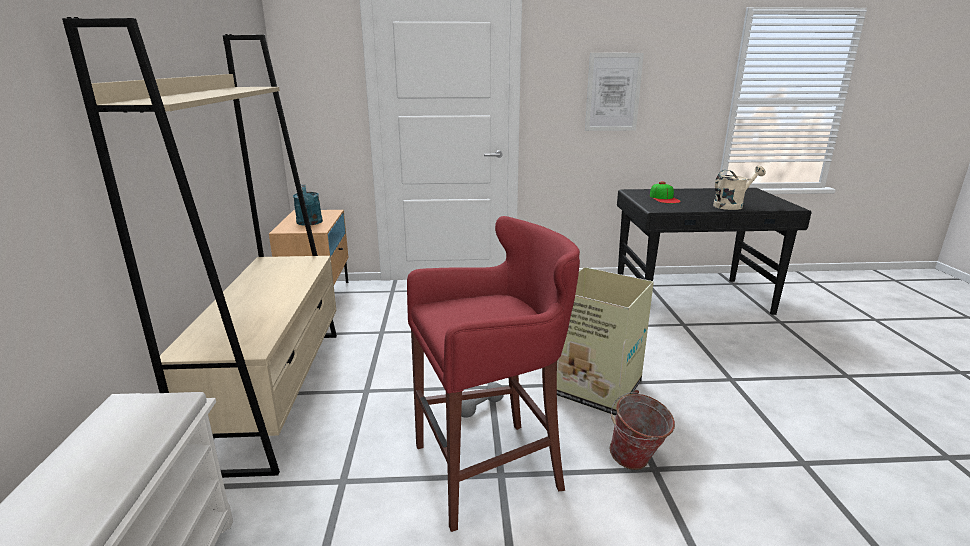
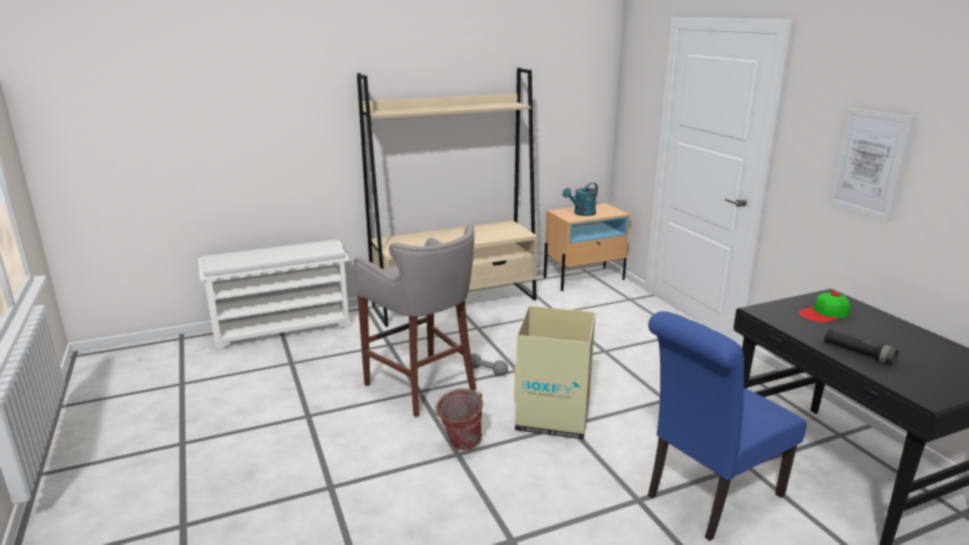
camera: 70 degrees right, 0 degrees up
red stool [407,216,580,532] -> grey stool [354,223,476,417]
beige watering can [713,166,766,210] -> black flashlight [824,329,899,365]
none -> blue chair [648,311,807,541]

